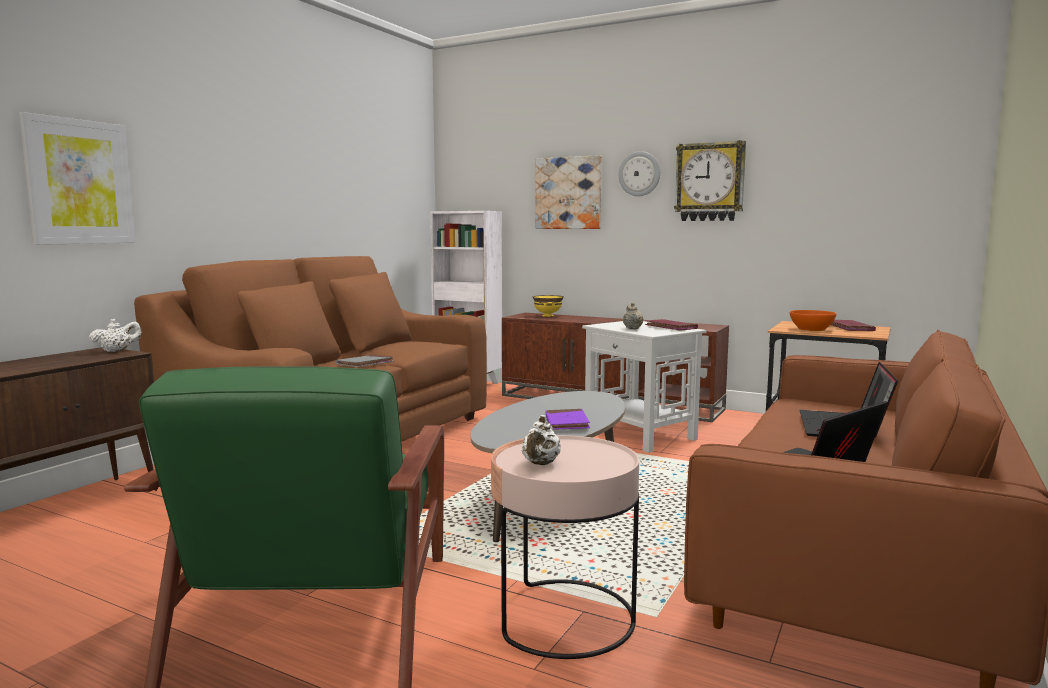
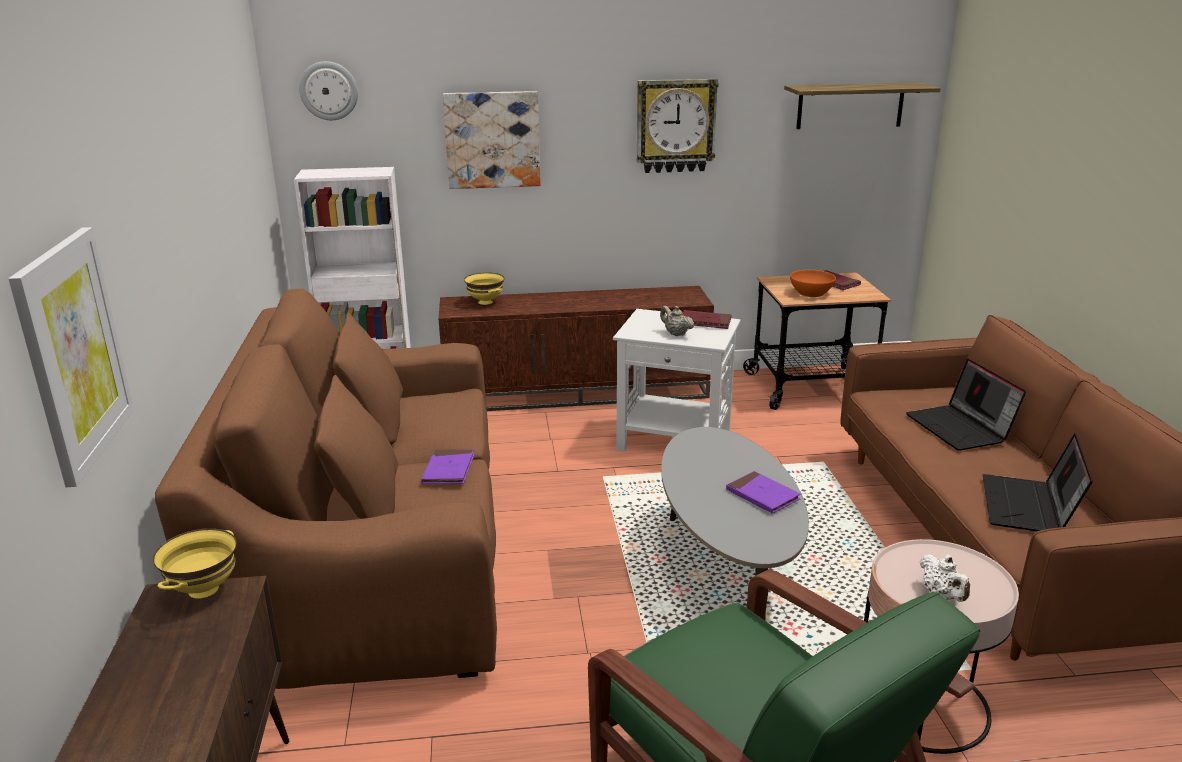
camera: 35 degrees left, 15 degrees up
white teapot [89,319,142,352] -> yellow bowl [153,528,237,599]
grey book [336,354,394,367] -> purple book [421,449,475,484]
wall clock [619,151,660,196] -> wall clock moved to [299,61,358,120]
none -> shelf [784,83,941,129]

